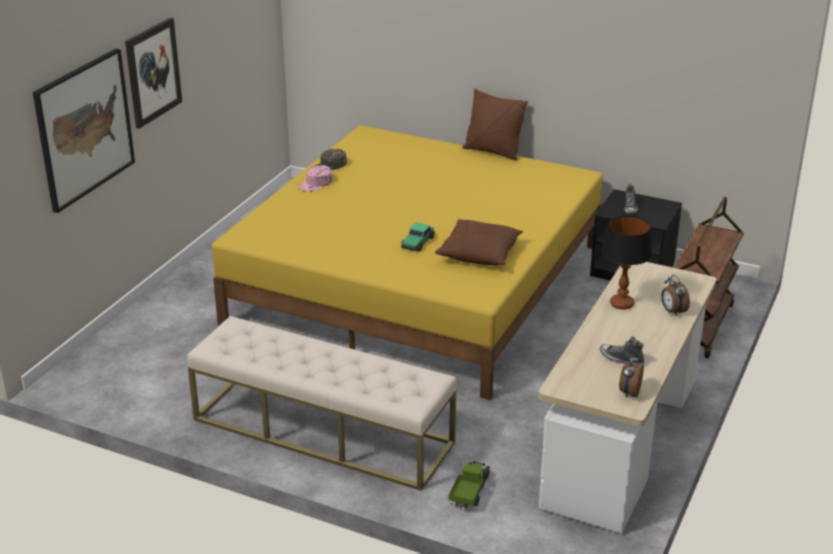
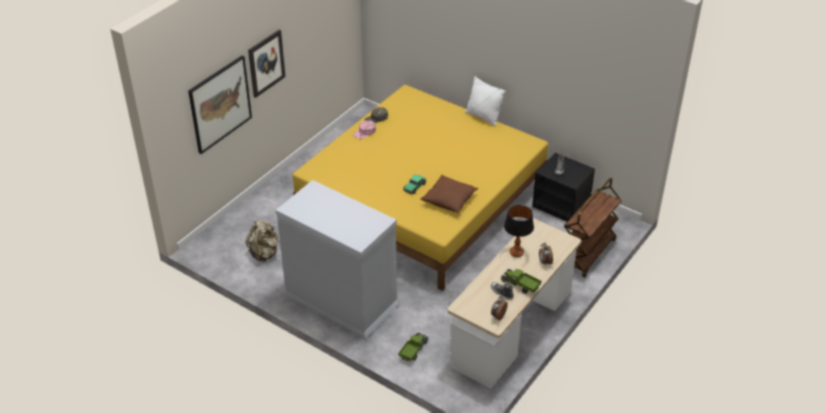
camera: 10 degrees right, 10 degrees up
beige bench [187,316,456,491] -> white dresser [276,180,399,340]
brown pillow [463,89,528,160] -> white pillow [465,76,506,126]
none -> beige backpack [245,220,279,262]
none -> toy truck [501,269,541,294]

